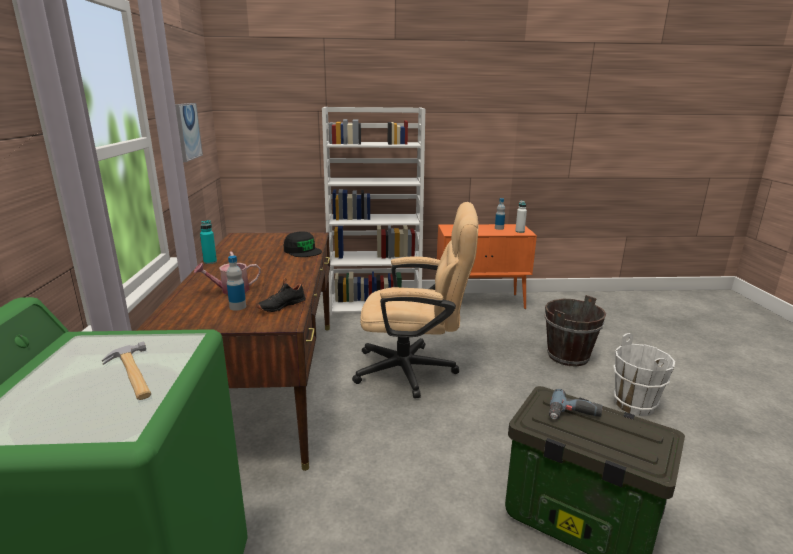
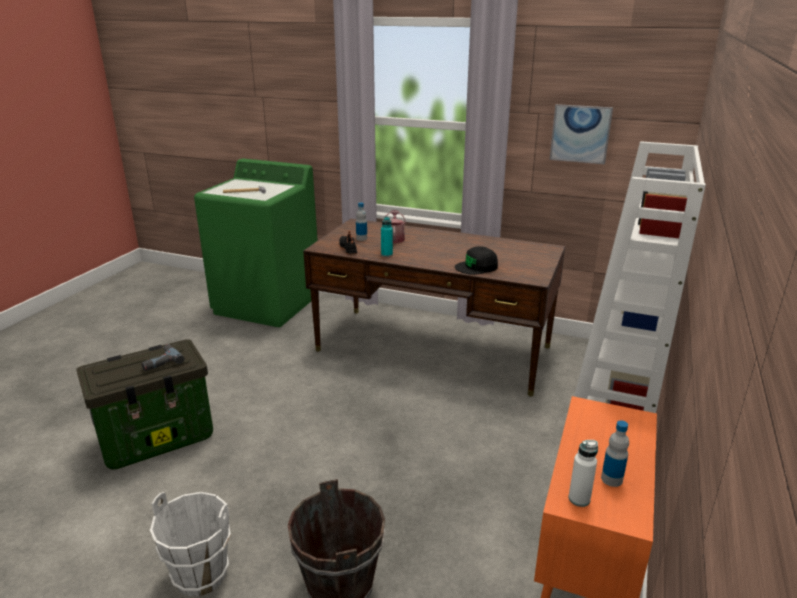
camera: 115 degrees right, 5 degrees up
turquoise bottle [200,220,217,264] -> turquoise bottle moved to [381,217,393,257]
beige office chair [352,202,478,398] -> none

